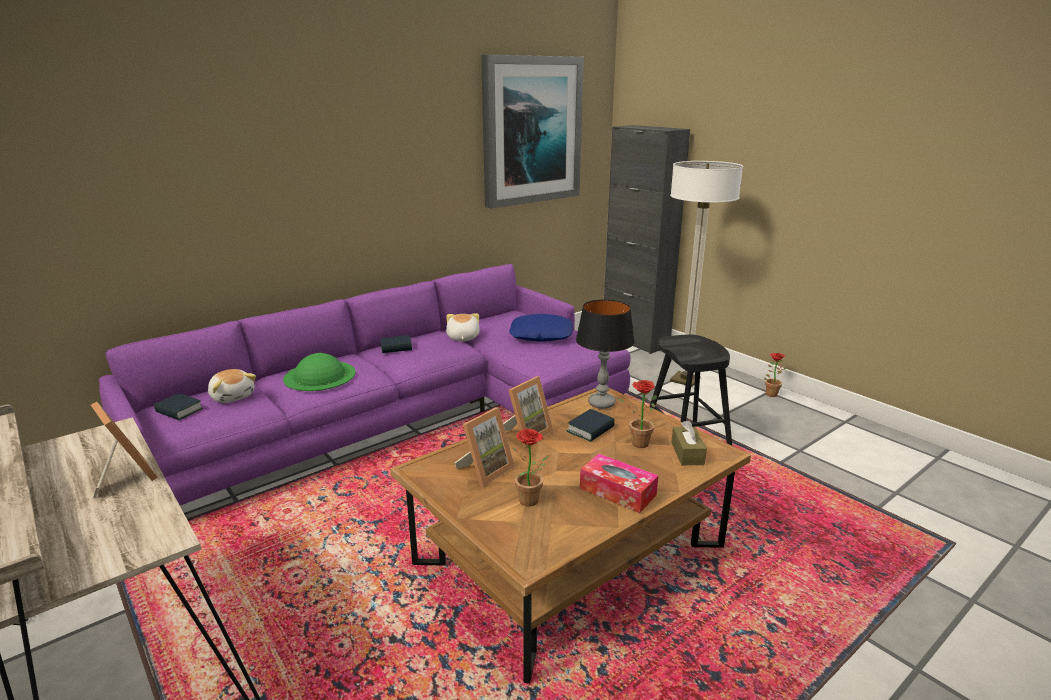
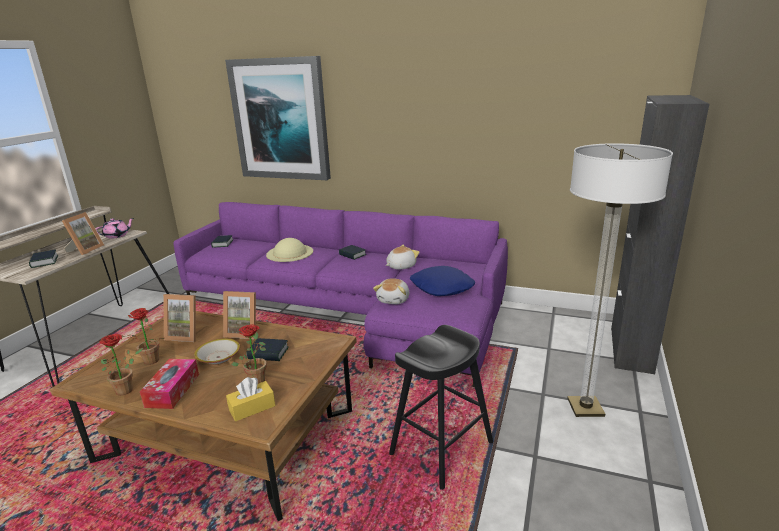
camera: 60 degrees right, 0 degrees up
plush toy [208,369,256,403] -> plush toy moved to [373,278,409,304]
green hat [283,353,355,391] -> beige hat [266,238,313,262]
picture [481,55,584,209] -> picture moved to [225,56,331,180]
table lamp [576,299,634,409] -> none
brown tissue box [671,421,707,465] -> yellow tissue box [226,377,276,422]
potted plant [764,353,787,397] -> potted plant moved to [99,334,143,396]
none -> book [29,250,58,268]
none -> pink teapot [95,218,134,239]
none -> bowl [194,338,240,365]

